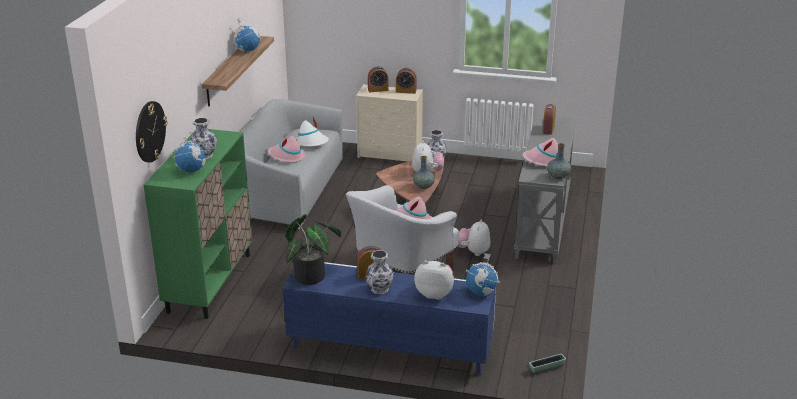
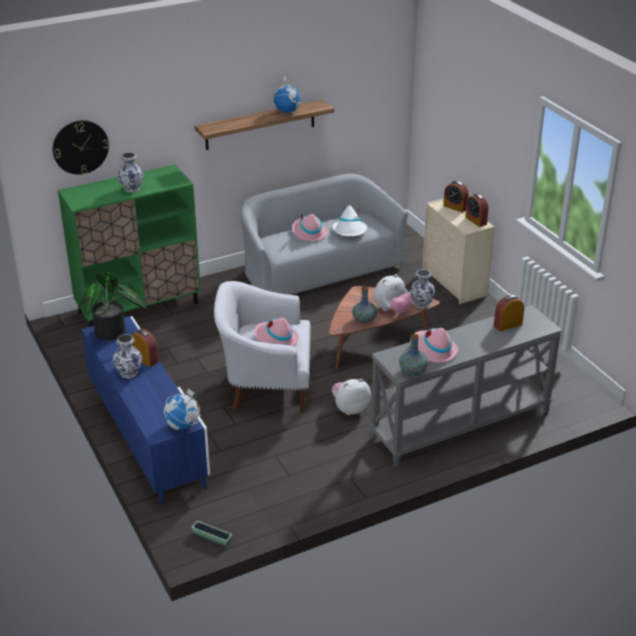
camera: 50 degrees right, 5 degrees up
globe [172,133,206,172] -> none
plush toy [414,261,454,300] -> none

